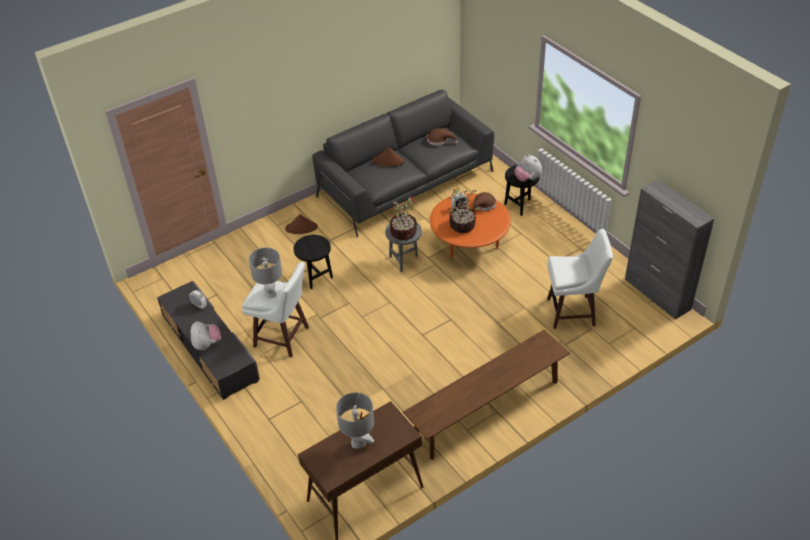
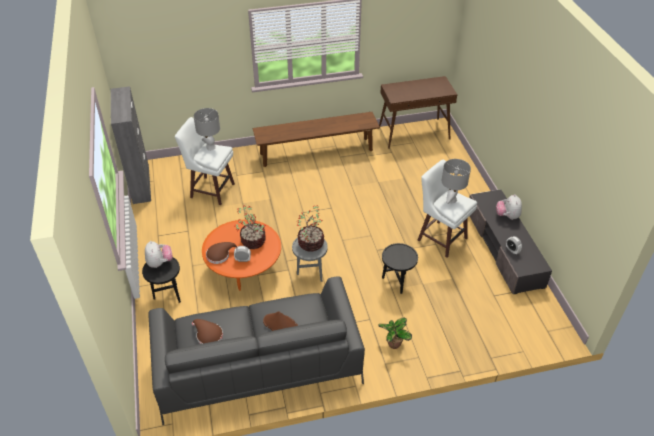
camera: 160 degrees left, 0 degrees up
brown hat [285,214,318,234] -> potted plant [378,318,412,349]
grey table lamp [336,392,374,448] -> grey table lamp moved to [194,108,220,151]

